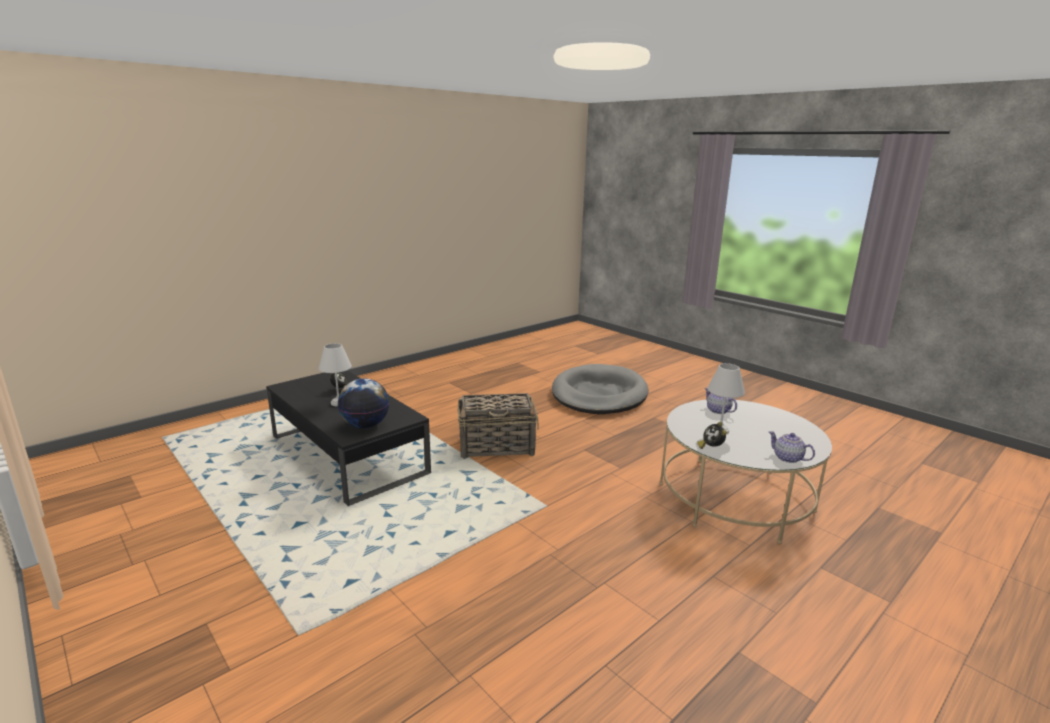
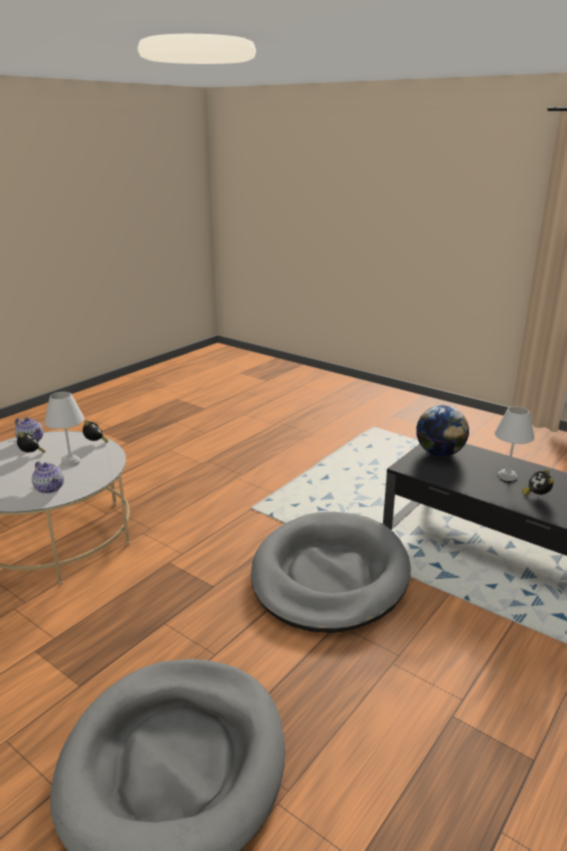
camera: 170 degrees right, 5 degrees up
basket [458,393,538,458] -> grey dog bed [251,512,411,633]
none -> alarm clock [17,432,45,453]

